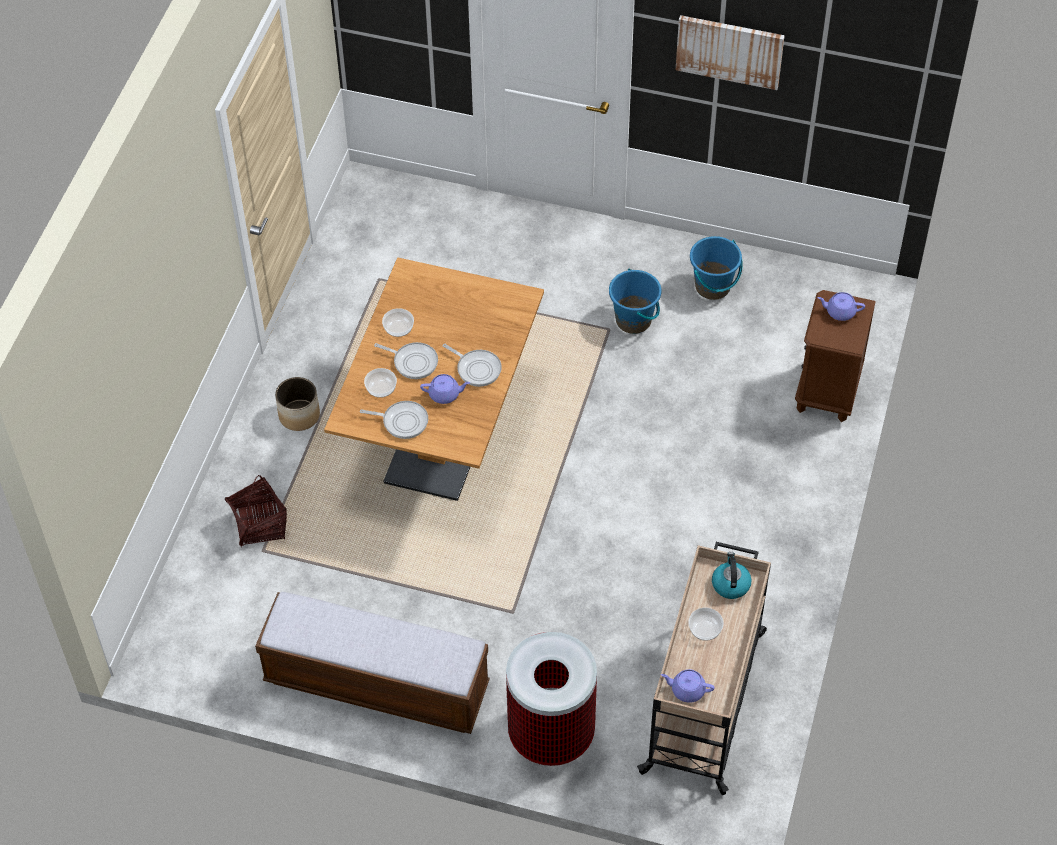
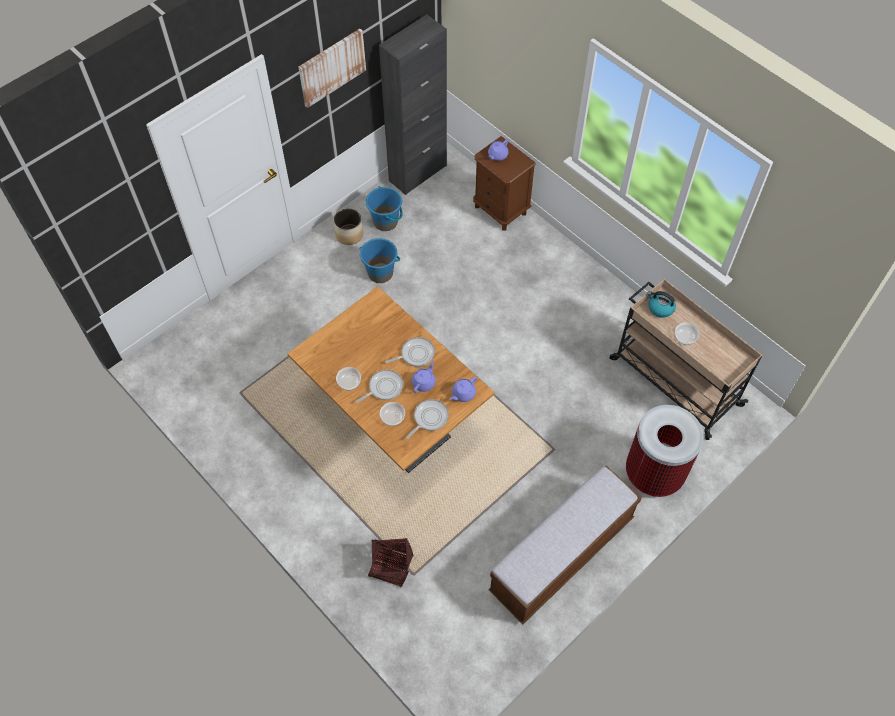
camera: 60 degrees left, 5 degrees up
planter [275,377,320,431] -> planter moved to [333,208,363,245]
purple teapot [661,669,715,703] -> purple teapot moved to [450,376,477,402]
none -> black cabinet [379,15,447,195]

